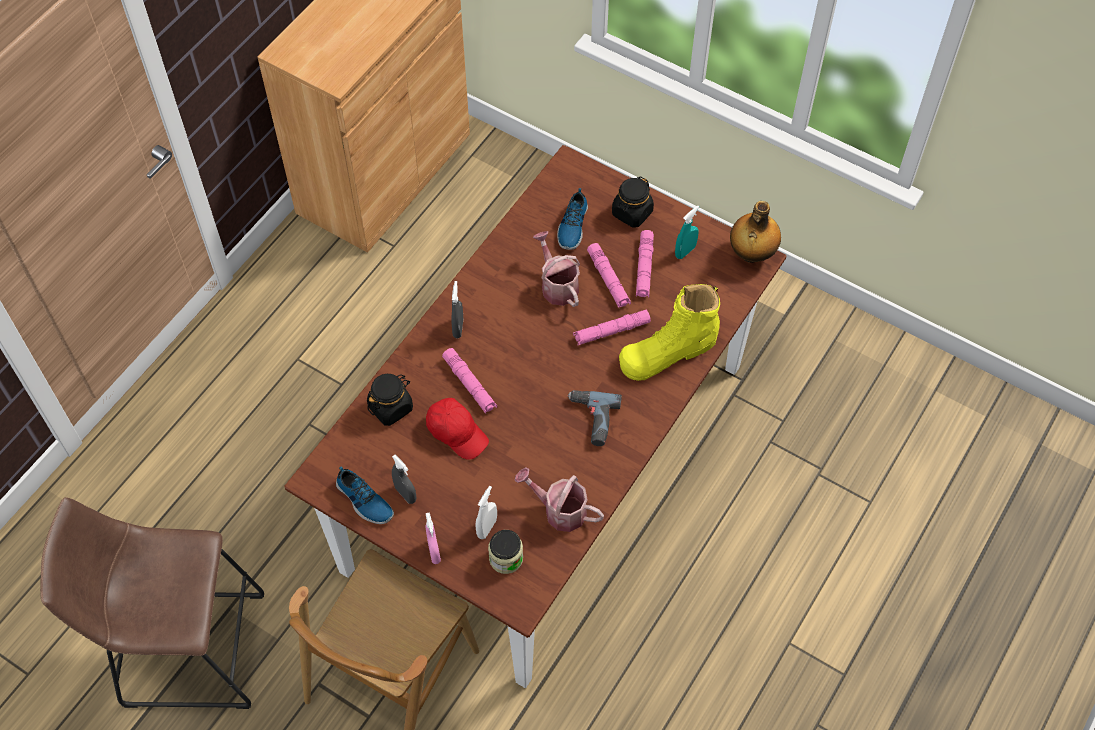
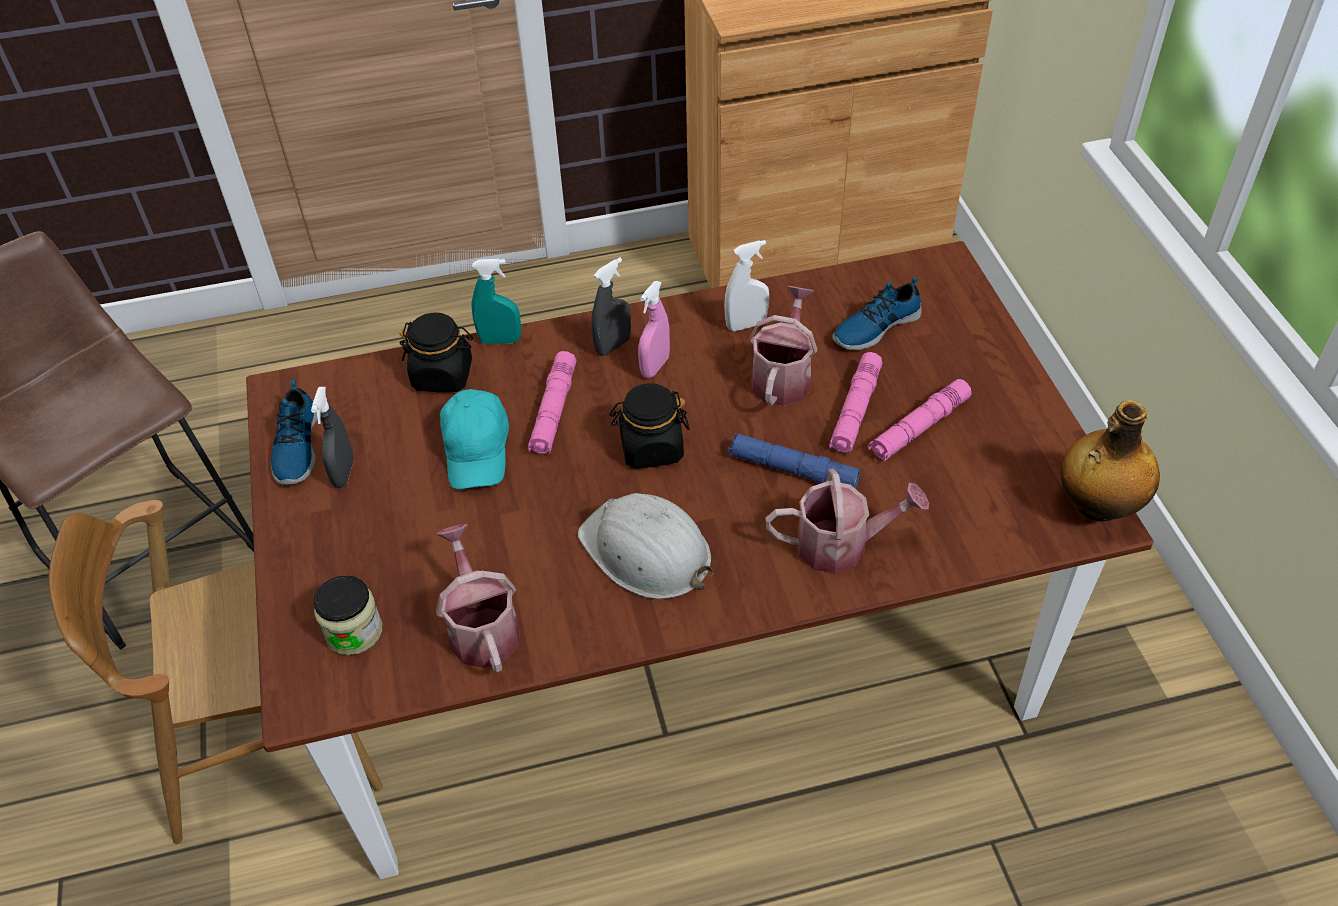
camera: 45 degrees right, 10 degrees down
pink spray bottle [425,512,441,564] -> pink spray bottle moved to [638,281,670,378]
red cap [426,398,489,460] -> turquoise cap [440,389,509,489]
white spray bottle [475,486,497,539] -> white spray bottle moved to [724,240,769,331]
power drill [568,390,622,446] -> white hard hat [578,493,714,599]
pink flashlight [573,310,651,345] -> blue flashlight [727,433,861,489]
black jar [612,176,654,228] -> black jar moved to [609,383,690,469]
yellow boot [619,284,720,381] -> watering can [766,469,929,574]
turquoise spray bottle [675,205,699,259] -> turquoise spray bottle moved to [472,259,521,344]

